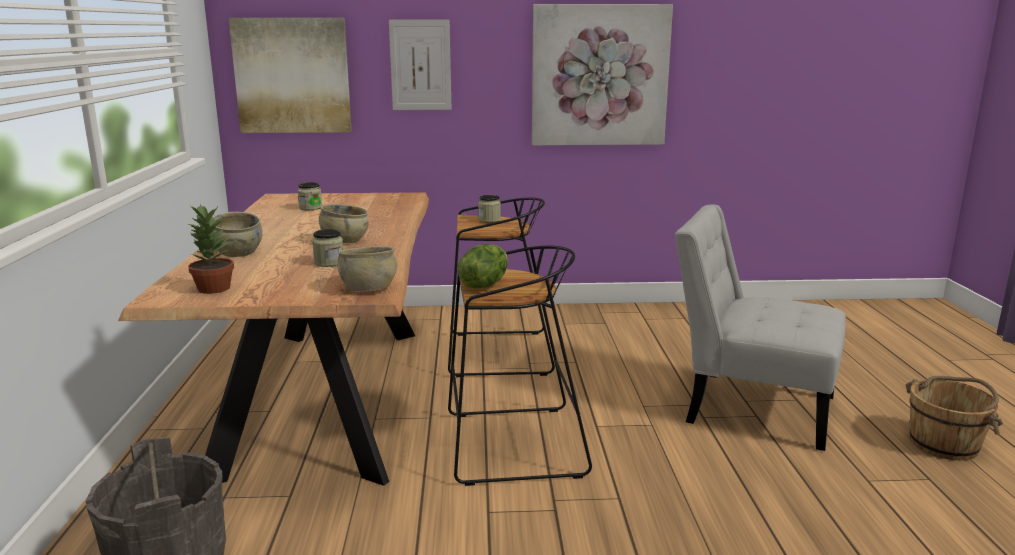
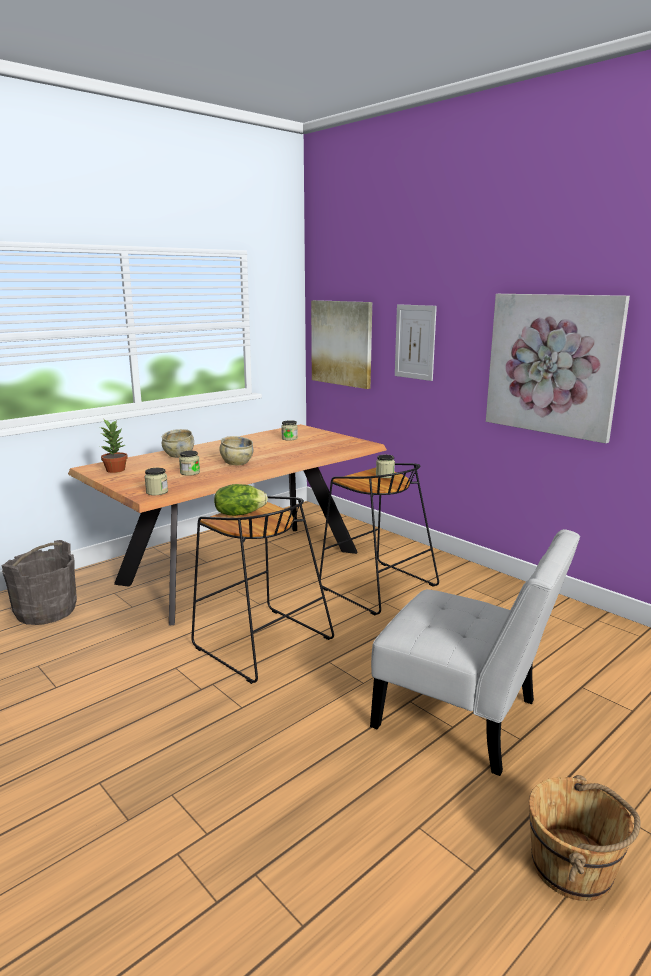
camera: 50 degrees right, 0 degrees up
beige bowl [337,246,398,291] -> jar [145,468,168,495]
white chair [675,205,846,451] -> white chair turned 135 degrees clockwise [370,529,580,776]

